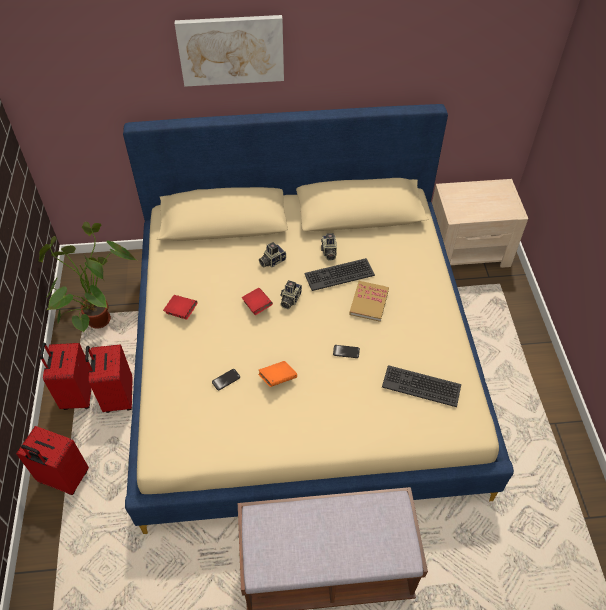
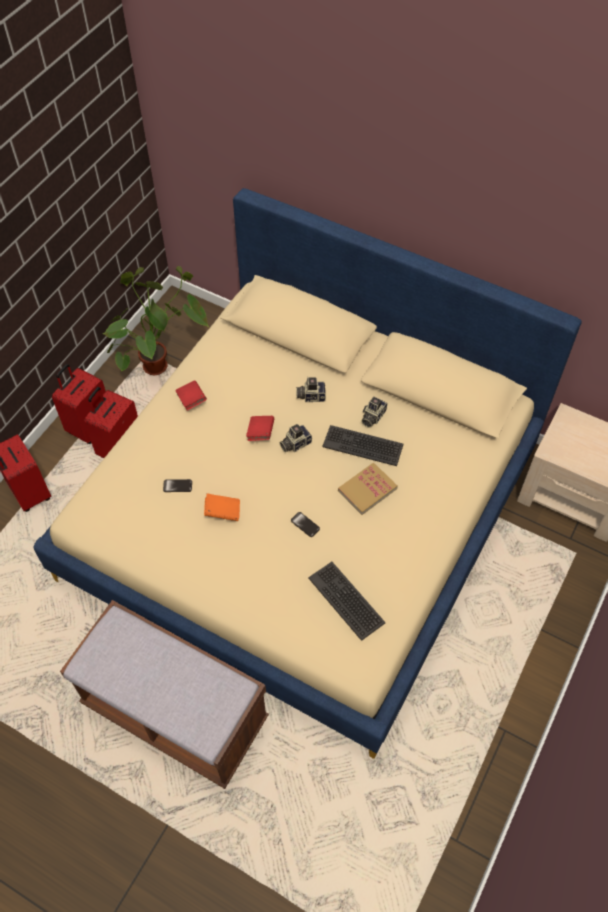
camera: 35 degrees right, 5 degrees up
picture [175,15,284,87] -> none

